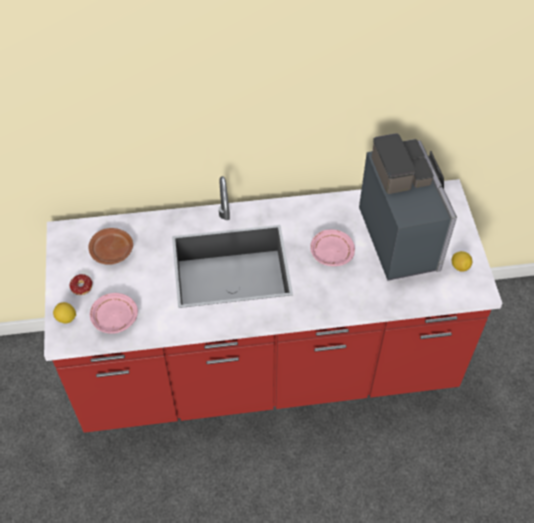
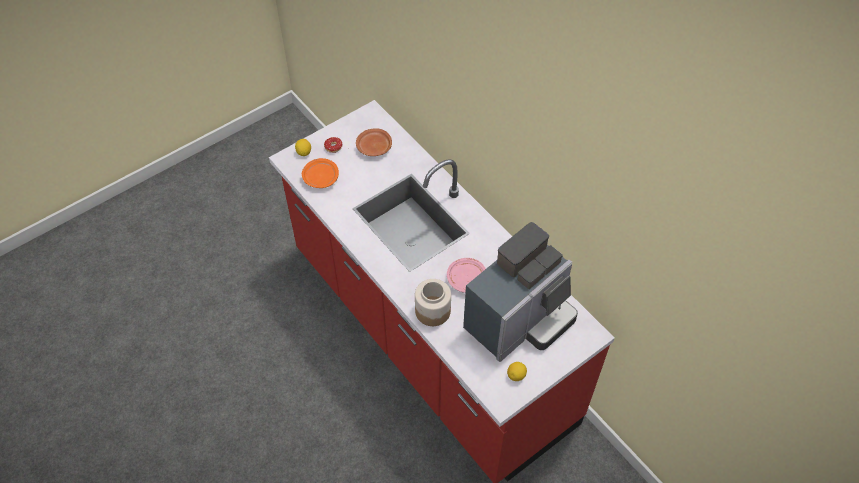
camera: 60 degrees right, 0 degrees up
pink plate [90,293,138,334] -> orange plate [302,158,339,188]
none -> jar [415,279,451,326]

